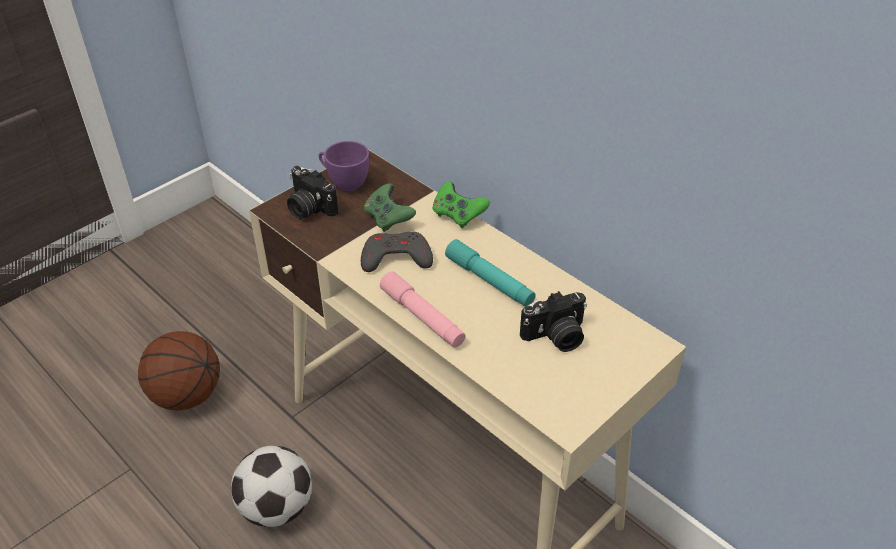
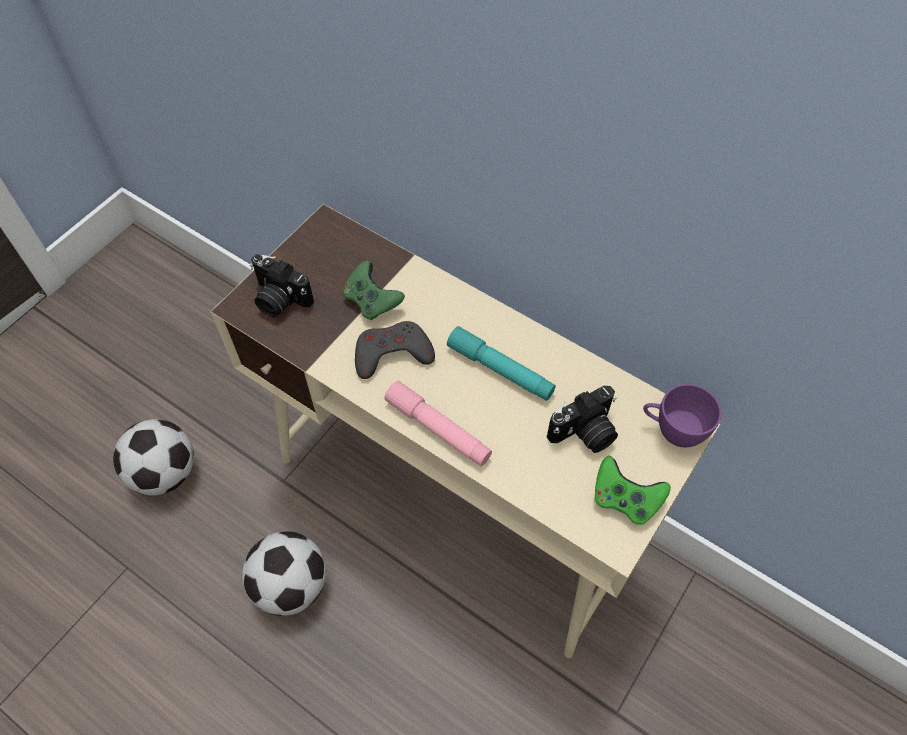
camera: 10 degrees left, 15 degrees up
basketball [138,331,220,411] -> football [113,419,194,496]
purple cup [319,141,369,191] -> purple cup moved to [643,384,722,447]
green game controller [432,181,490,228] -> green game controller moved to [595,456,671,525]

